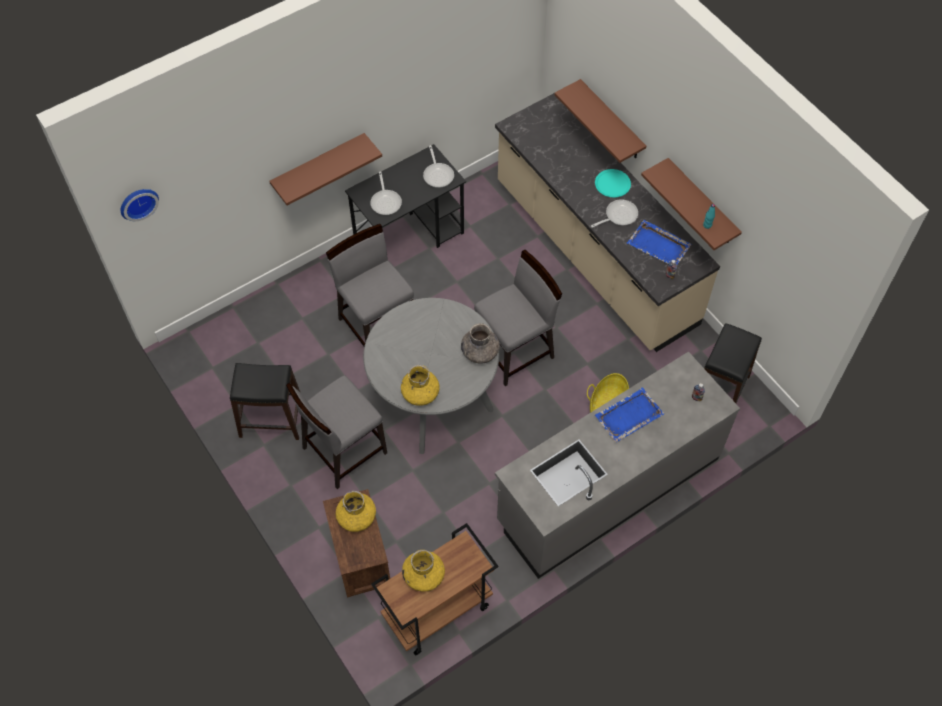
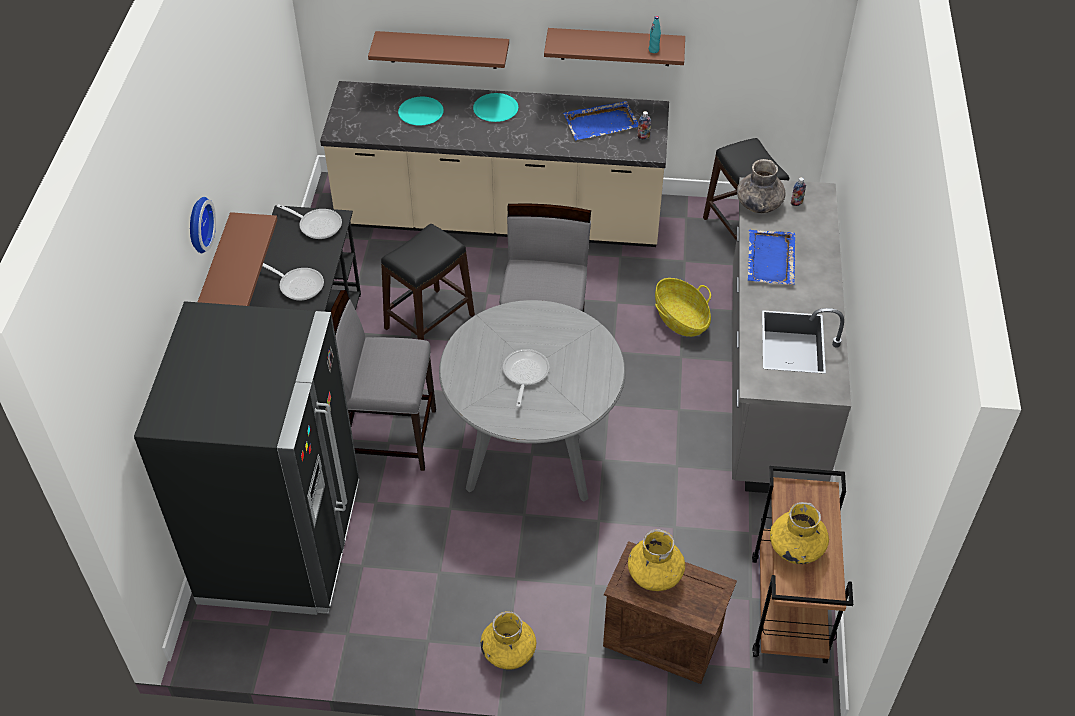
camera: 50 degrees left, 10 degrees down
wall clock [121,189,159,221] -> wall clock moved to [190,197,216,253]
black stool [230,363,301,440] -> black stool moved to [381,224,475,340]
grey chair [286,375,387,489] -> none
yellow vase [401,365,440,406] -> yellow vase moved to [481,611,536,670]
grey vase [461,323,500,364] -> grey vase moved to [737,159,786,213]
frying pan [591,199,638,228] -> frying pan moved to [503,349,549,407]
none -> black fridge [134,301,360,615]
none -> turquoise plate [398,97,444,125]

